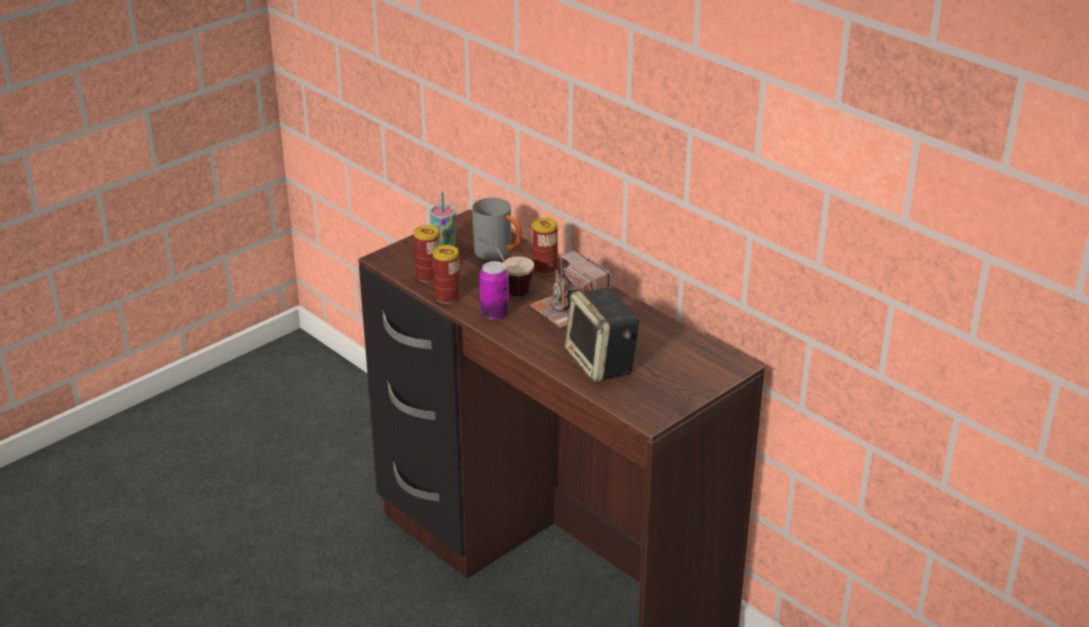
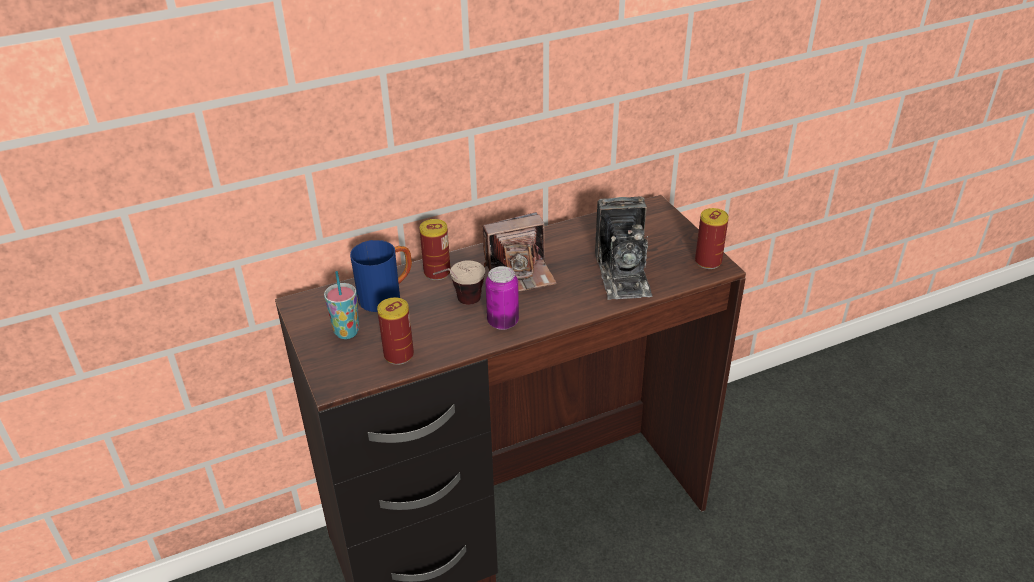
camera: 70 degrees left, 5 degrees up
can [433,245,460,304] -> can moved to [695,208,729,269]
grey mug [472,197,521,260] -> blue mug [350,240,412,312]
speaker [565,288,640,382] -> camera [595,196,653,300]

